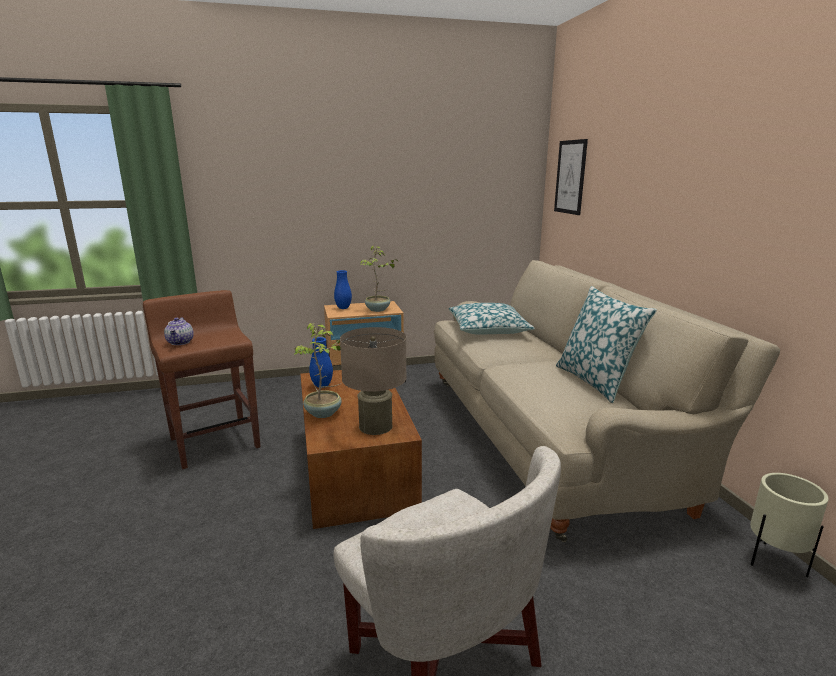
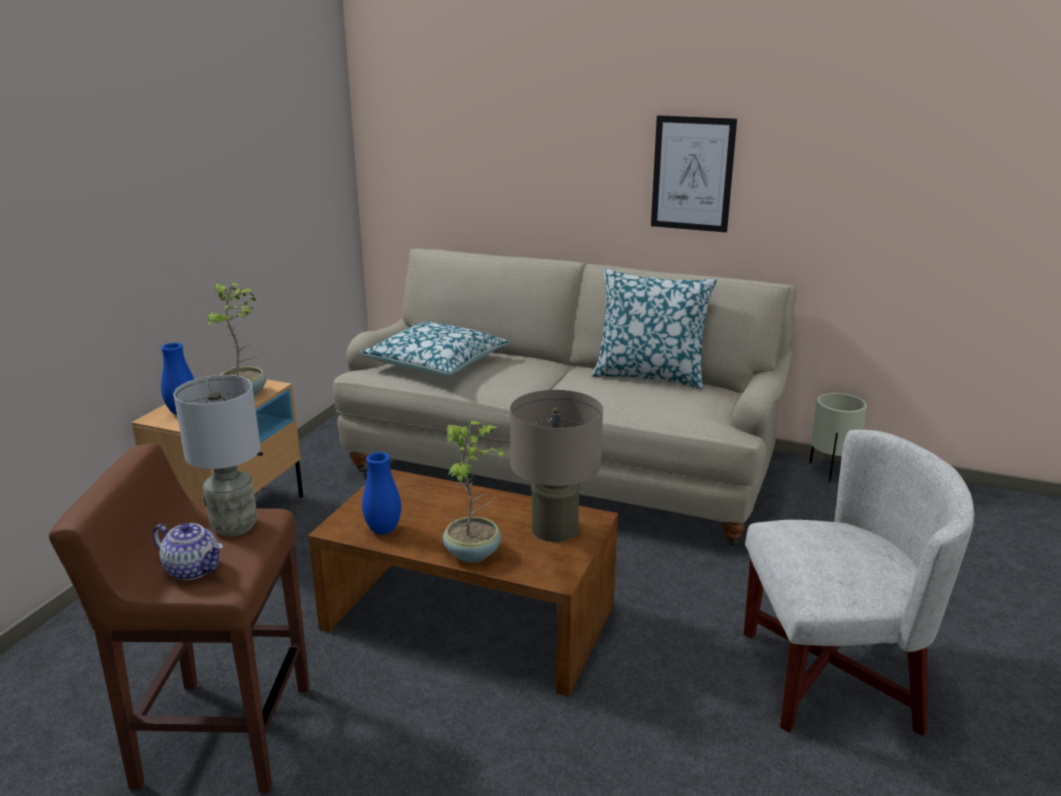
camera: 55 degrees left, 5 degrees up
picture [554,139,588,215] -> picture moved to [651,115,737,232]
none -> grey table lamp [173,375,261,537]

